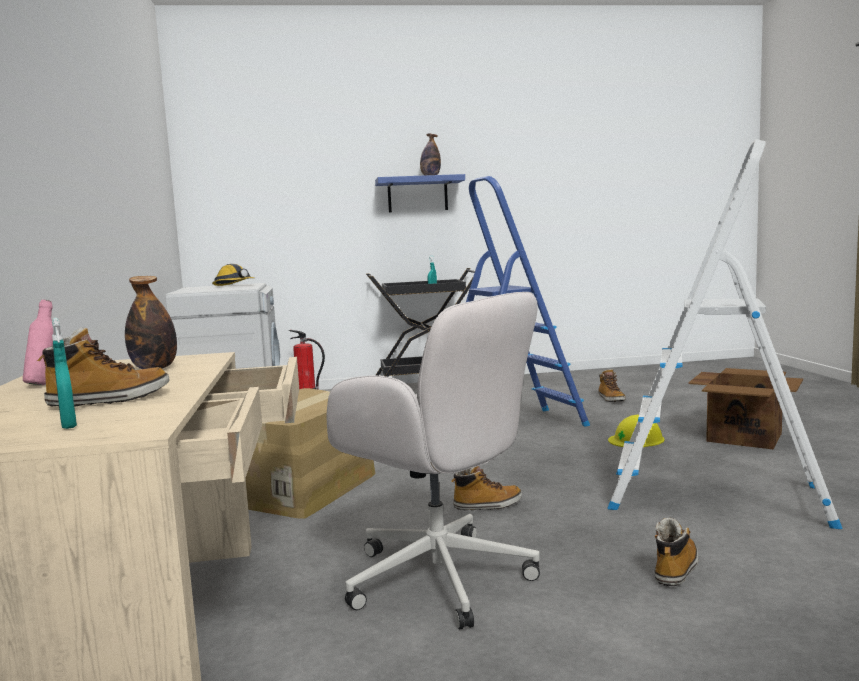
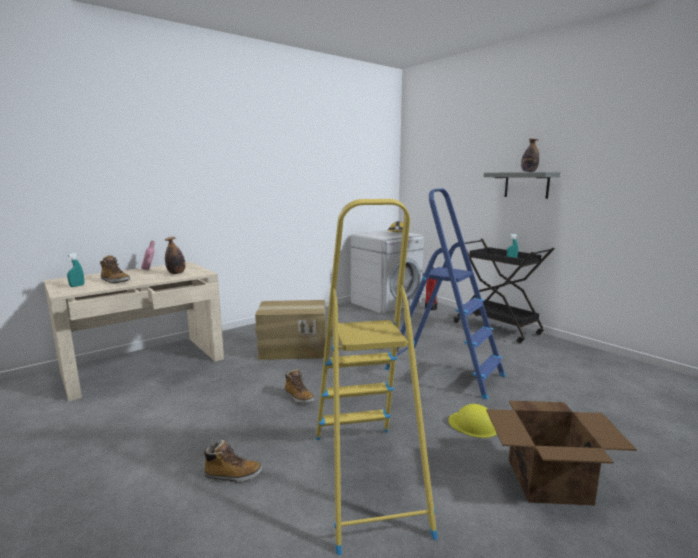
camera: 60 degrees right, 5 degrees up
white office chair [327,292,540,629] -> none
blue shelf [375,174,465,212] -> grey shelf [484,172,560,199]
boot [598,369,626,402] -> none
white step ladder [607,139,842,529] -> yellow step ladder [316,199,438,555]

